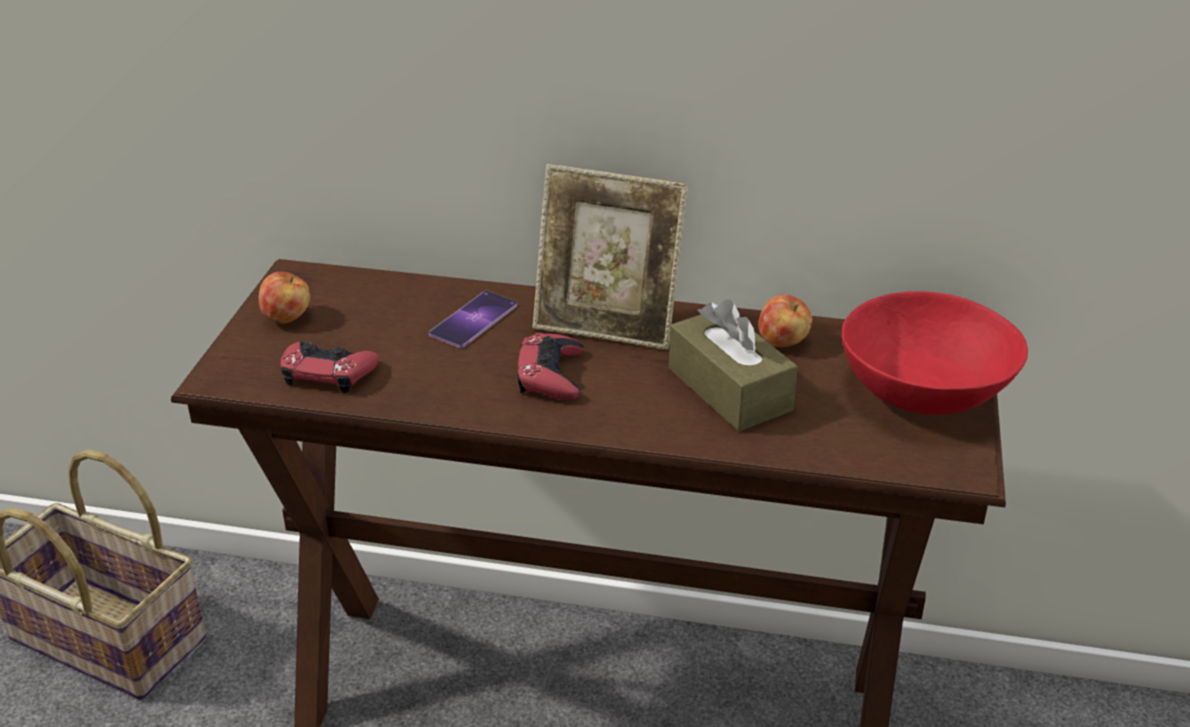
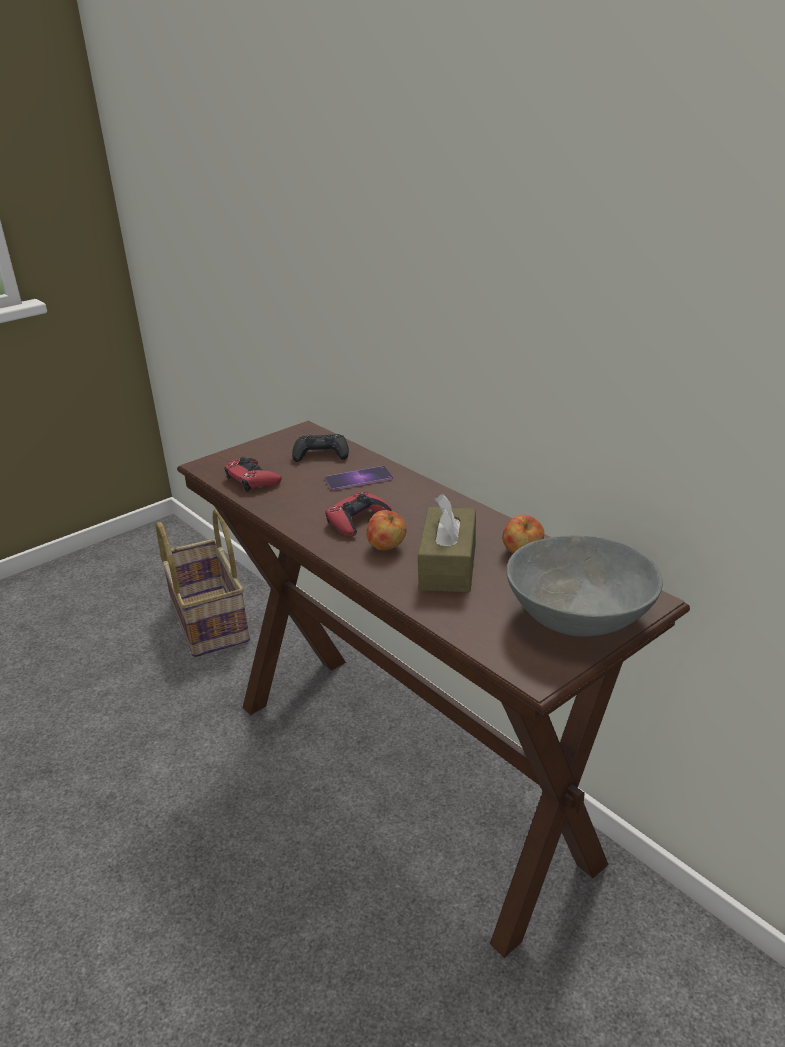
camera: 40 degrees right, 5 degrees down
apple [259,272,310,324] -> apple moved to [366,510,407,550]
picture frame [533,164,688,350] -> none
red bowl [842,291,1028,415] -> grey bowl [506,535,663,637]
none -> black game controller [292,434,349,462]

